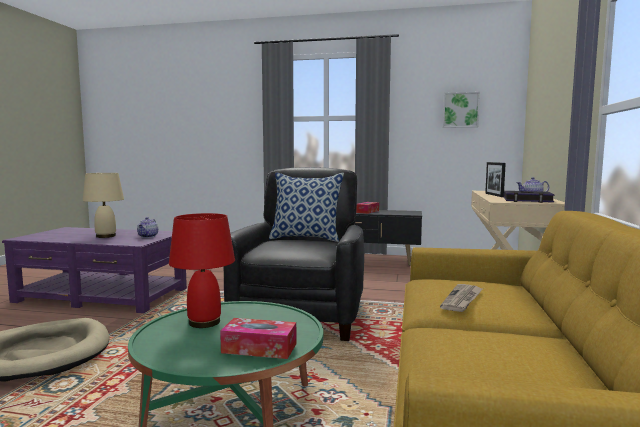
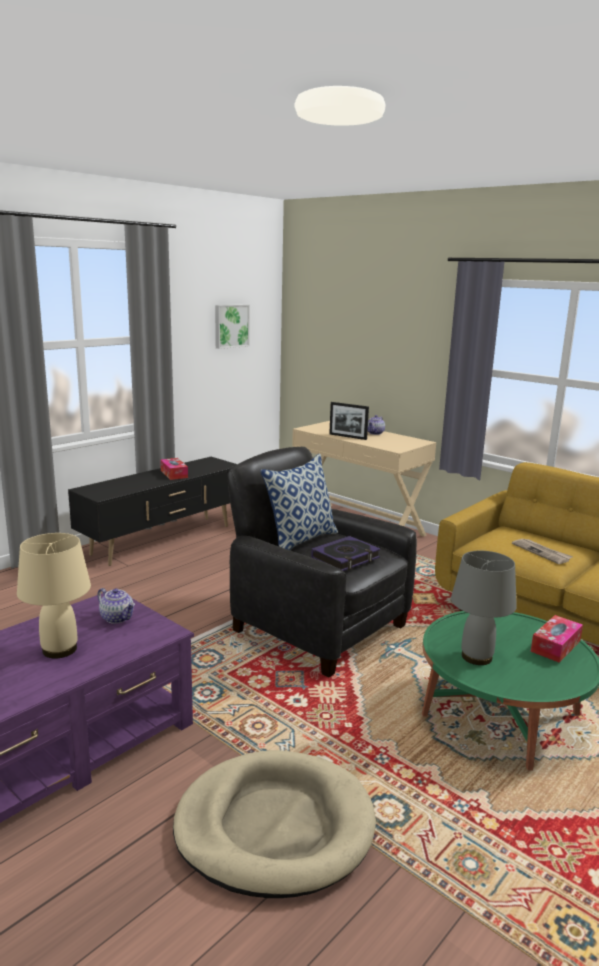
camera: 60 degrees left, 10 degrees up
red table lamp [169,213,235,328] -> grey table lamp [451,551,517,665]
book [504,191,555,203] -> book moved to [311,536,381,571]

